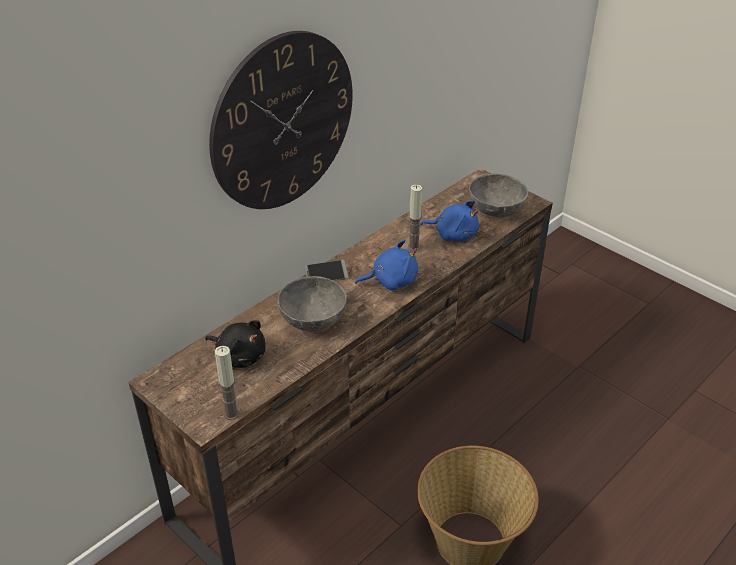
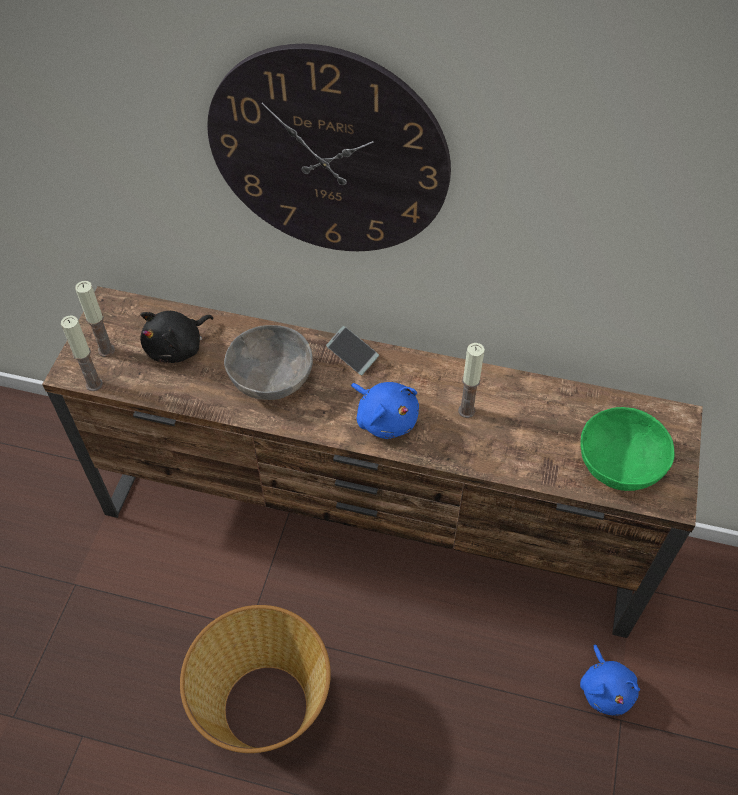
camera: 60 degrees right, 15 degrees up
black plush toy [205,320,266,368] -> black plush toy turned 45 degrees clockwise [140,311,213,363]
blue plush toy [421,200,479,241] -> blue plush toy moved to [580,645,640,716]
grey bowl [469,174,528,217] -> green bowl [580,407,674,491]
none -> candle [75,281,115,357]

